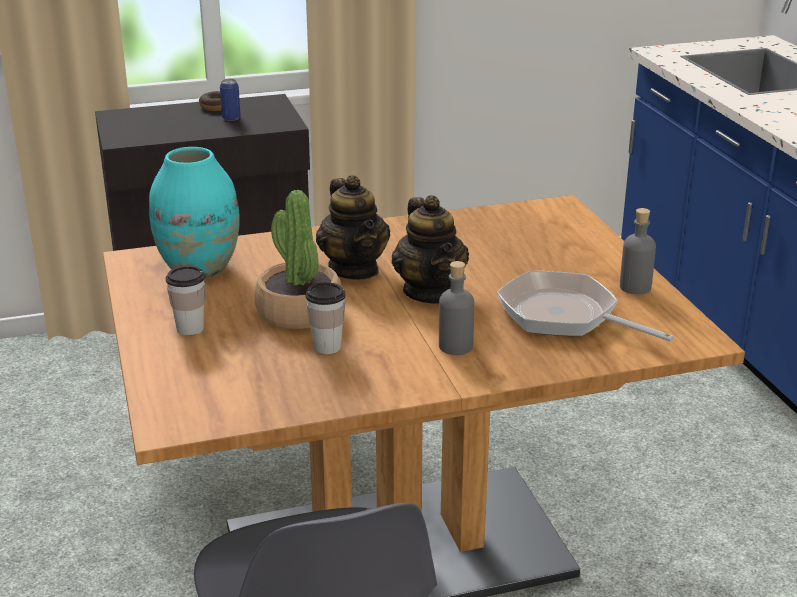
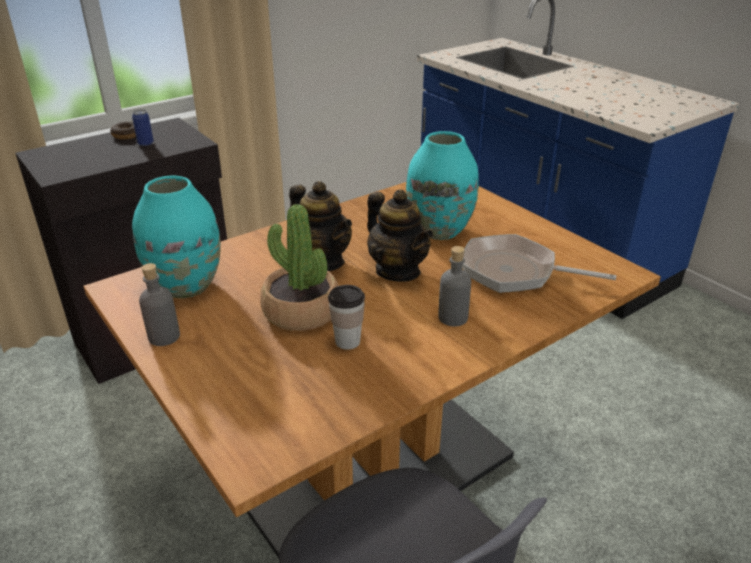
camera: 20 degrees left, 5 degrees up
cup [166,266,205,336] -> none
grey bottle [620,208,656,295] -> grey bottle moved to [139,263,180,346]
none -> turquoise vase [406,131,479,240]

